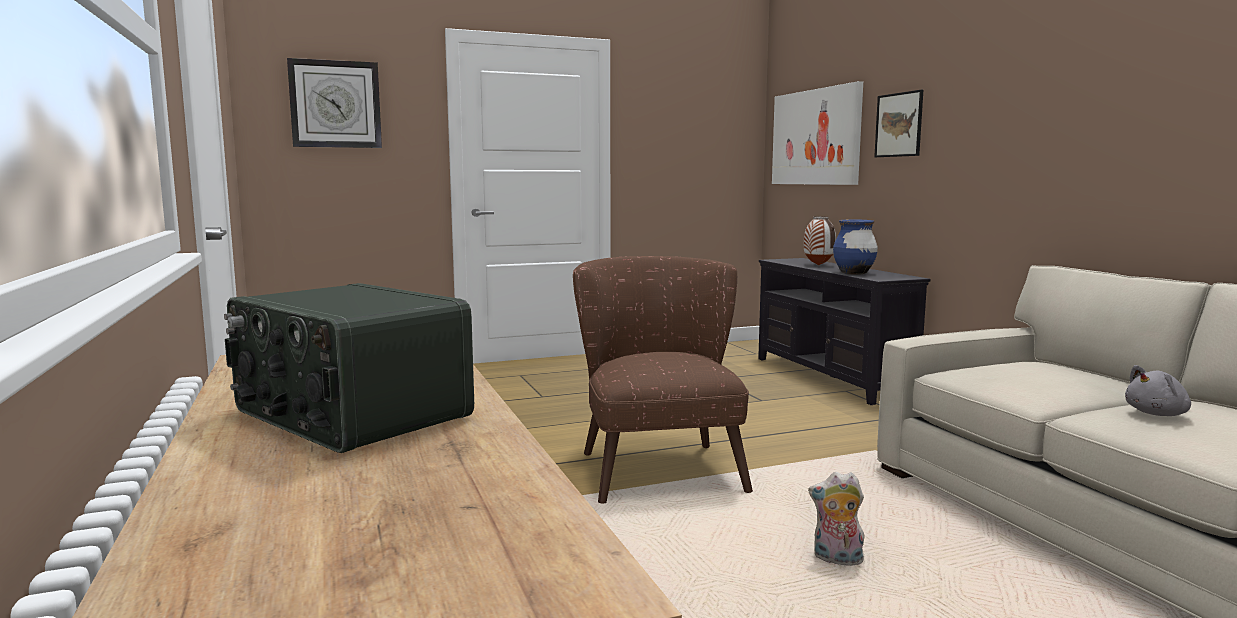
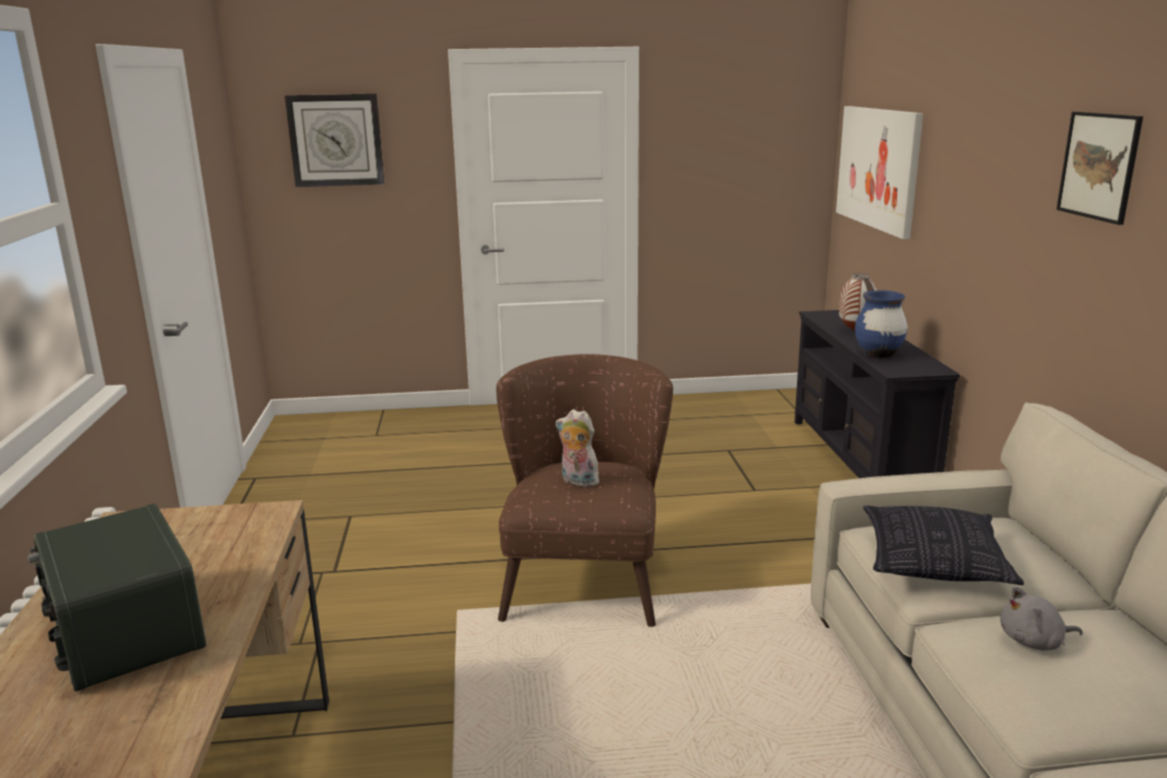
camera: 15 degrees right, 10 degrees up
plush toy [808,472,864,566] -> plush toy moved to [556,409,601,487]
picture [874,90,923,157] -> picture moved to [1056,112,1143,225]
none -> pillow [863,505,1024,585]

